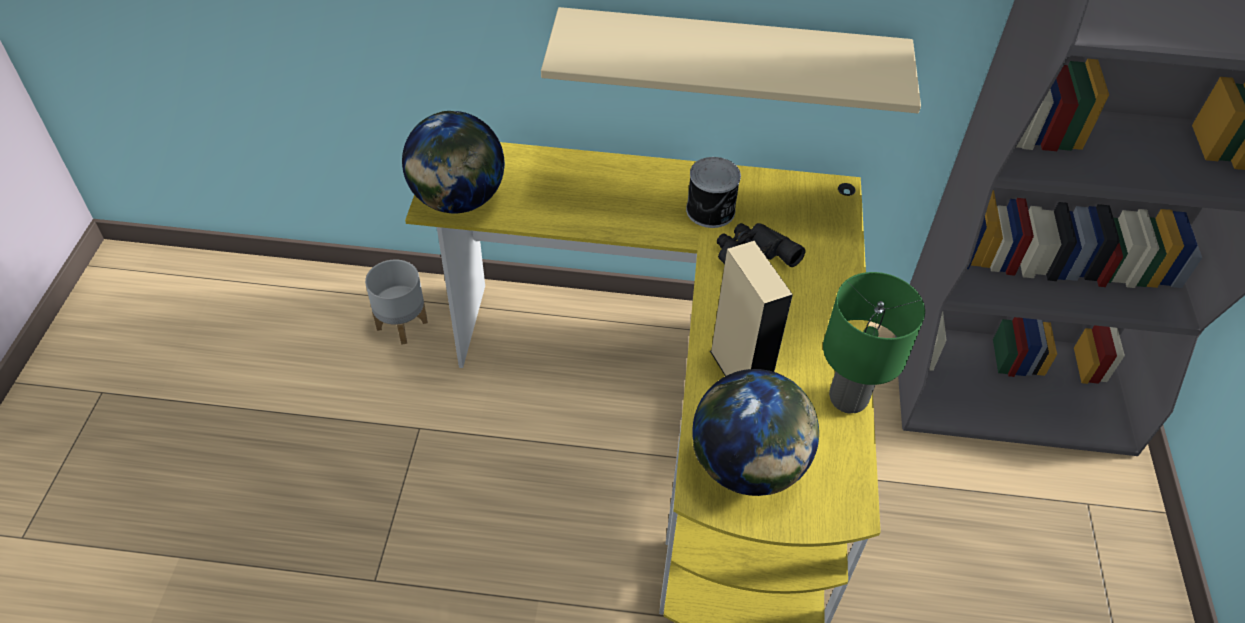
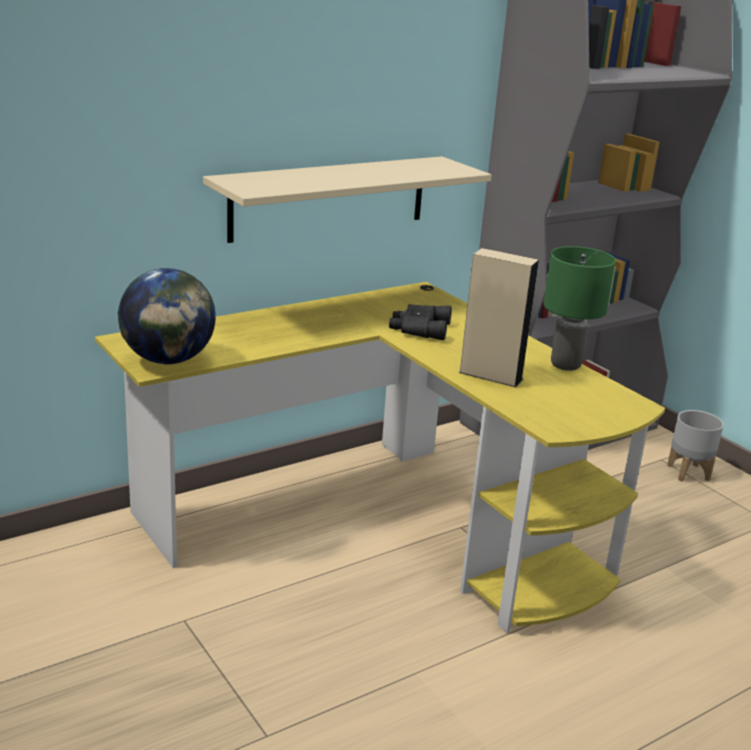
camera: 40 degrees left, 25 degrees down
grey planter [365,259,428,345] -> grey planter moved to [667,410,724,482]
can [686,157,741,228] -> none
globe [692,369,819,496] -> none

